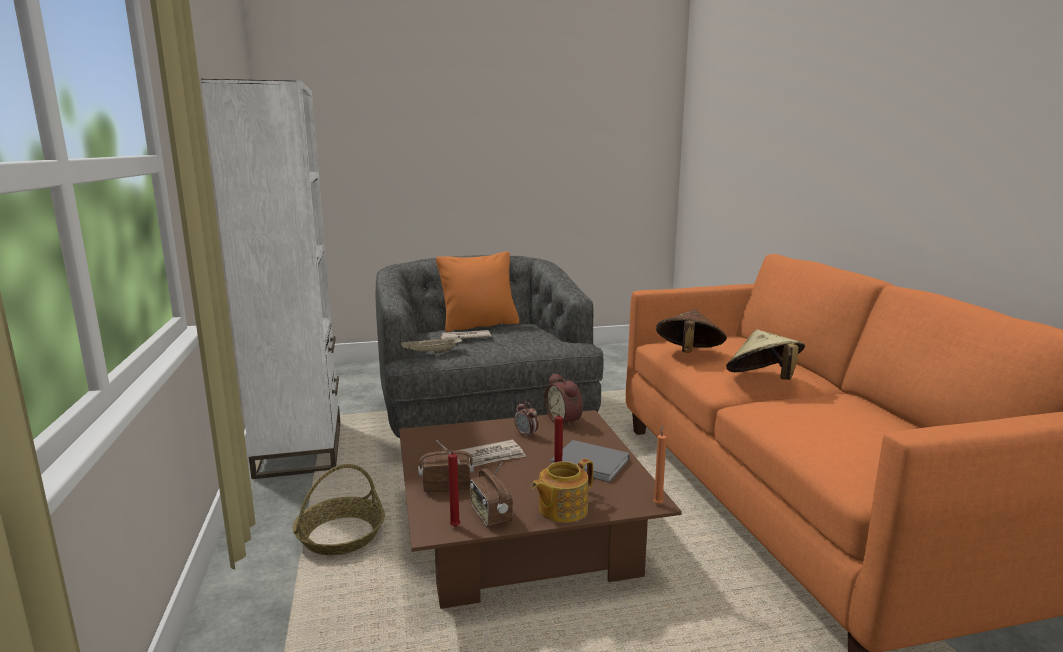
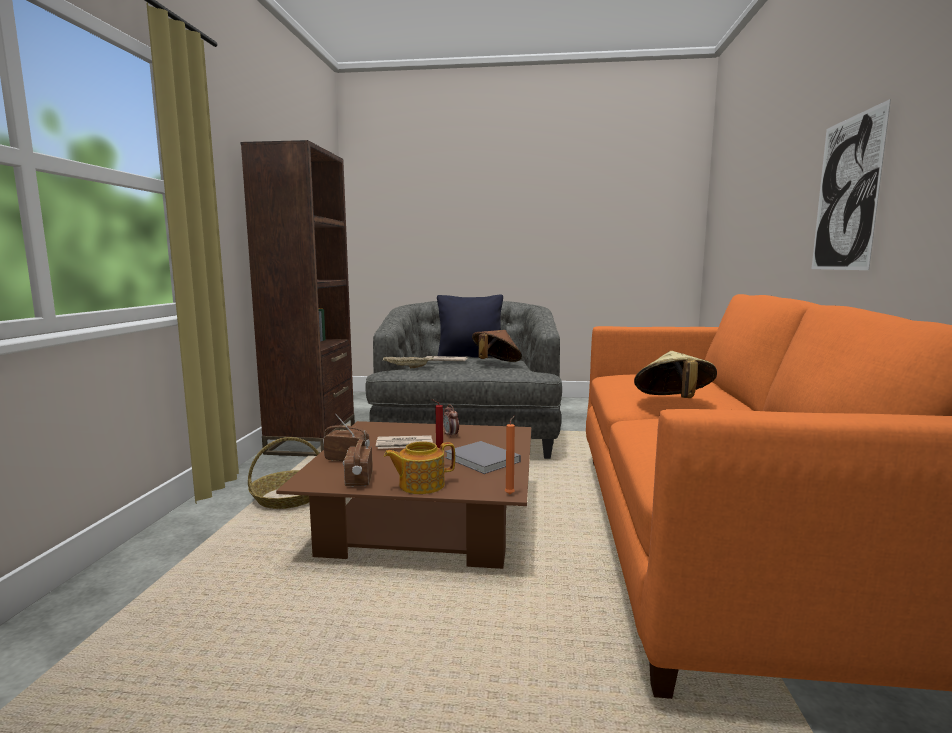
camera: 20 degrees right, 5 degrees down
white bookcase [201,79,341,479] -> brown bookcase [240,140,355,456]
orange pillow [436,251,519,332] -> black pillow [437,294,503,358]
red candle [445,450,460,527] -> none
alarm clock [545,373,583,428] -> none
brown hat [656,309,727,353] -> brown hat moved to [472,330,522,362]
none -> picture [812,99,891,270]

